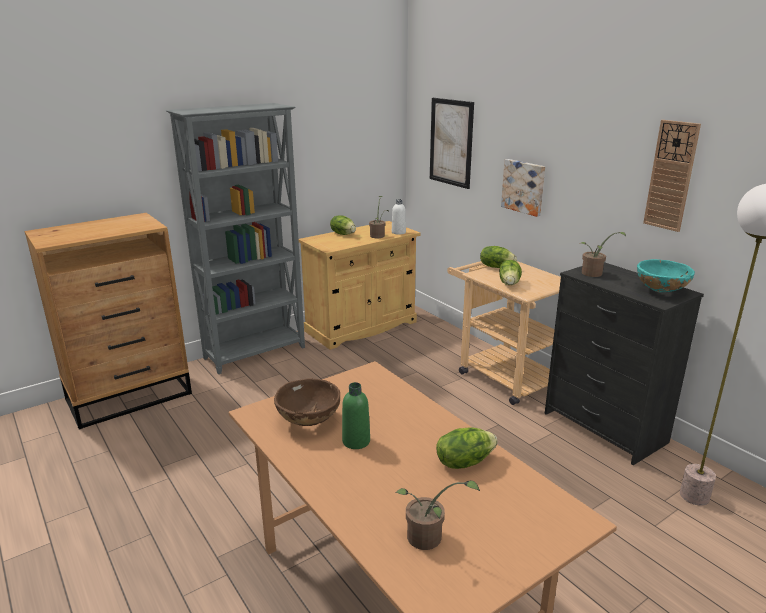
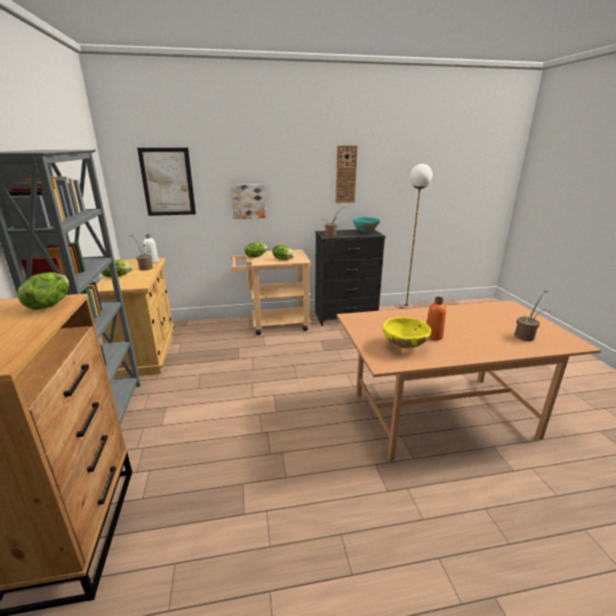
camera: 65 degrees left, 0 degrees up
brown bowl [274,379,340,426] -> yellow bowl [383,317,431,349]
green bottle [342,382,370,449] -> orange bottle [426,297,446,340]
lettuce [436,427,498,469] -> lettuce moved to [17,272,69,310]

